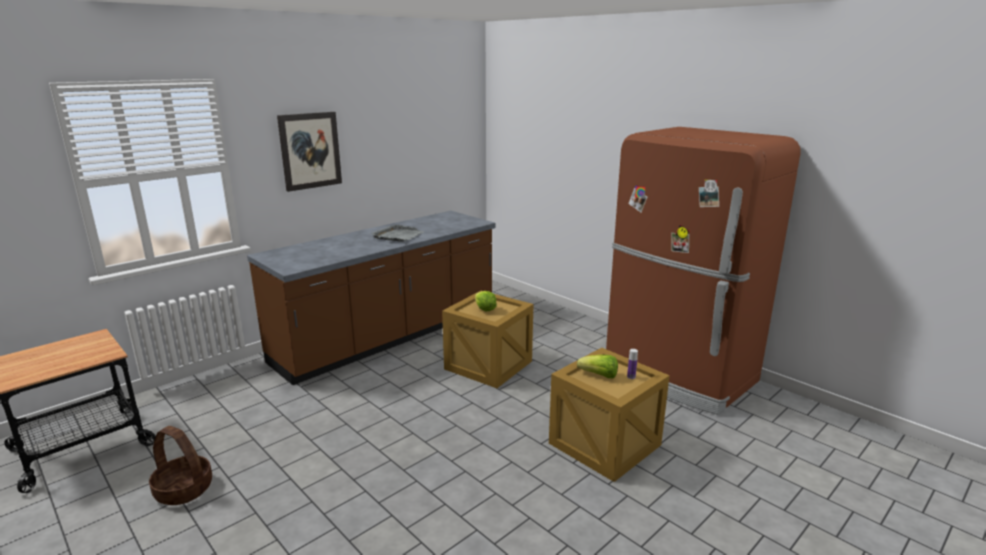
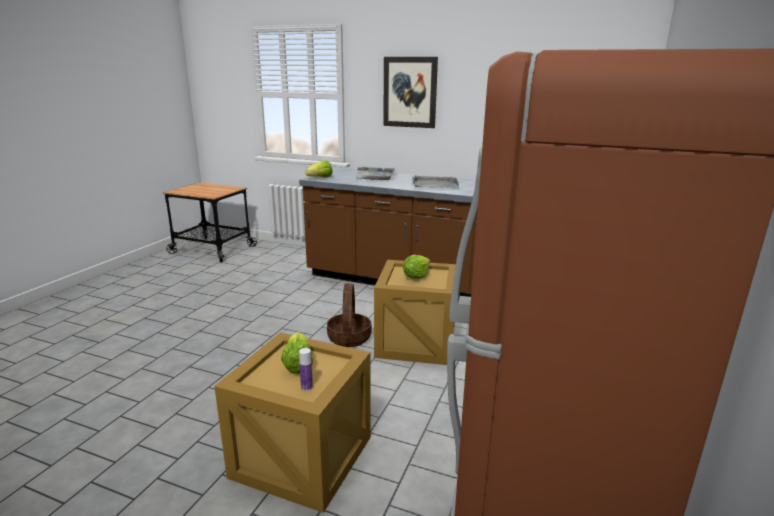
camera: 65 degrees right, 0 degrees up
basket [149,426,212,505] -> basket moved to [327,283,371,347]
none -> lettuce [305,160,333,178]
none -> grey tray [356,167,395,180]

